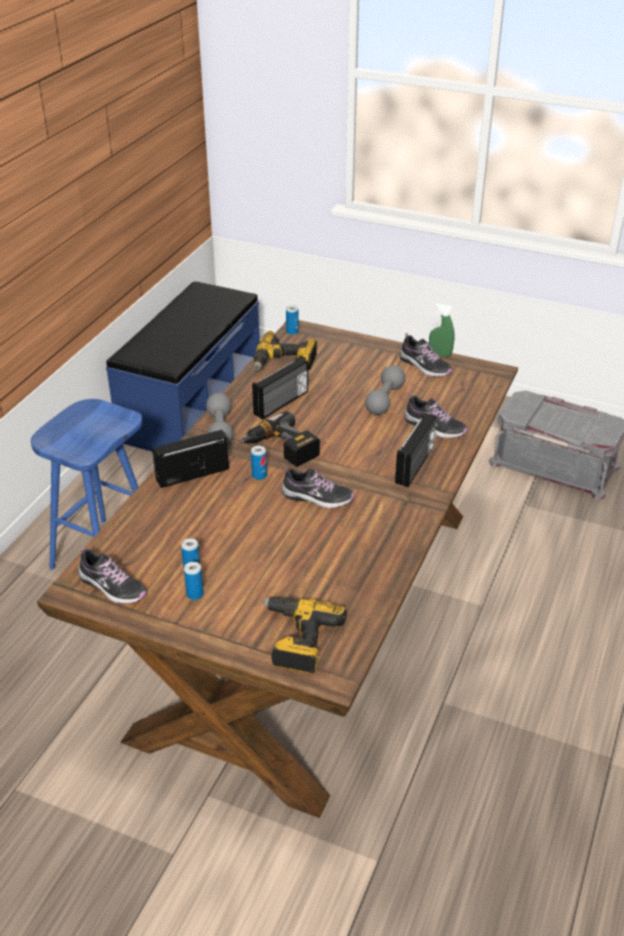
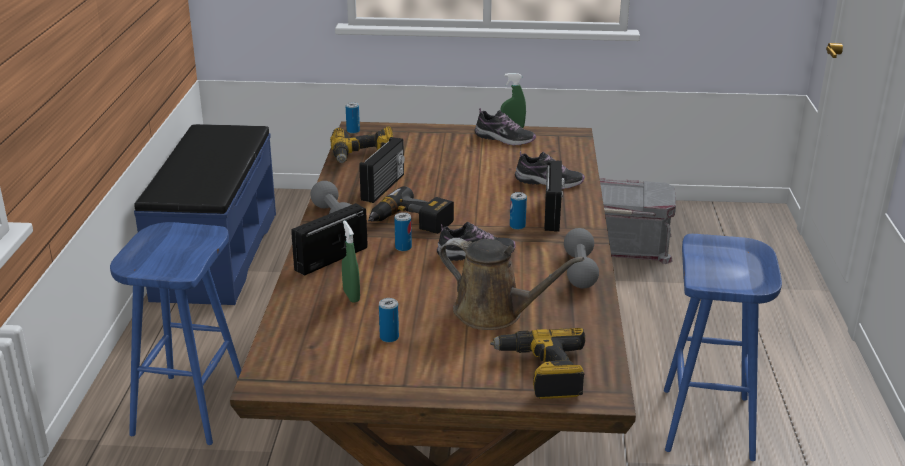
camera: 20 degrees left, 10 degrees down
shoe [78,546,147,604] -> none
can [184,562,204,600] -> can moved to [510,192,527,230]
grey dumbbell [365,366,405,415] -> grey dumbbell moved to [564,228,599,288]
none -> green spray bottle [342,221,360,303]
none -> brown watering can [439,238,584,330]
none -> blue stool [664,234,782,461]

